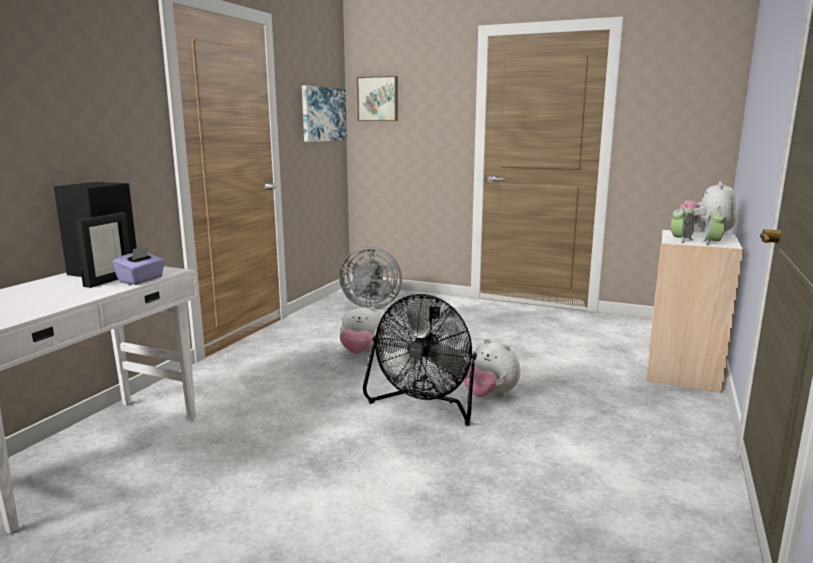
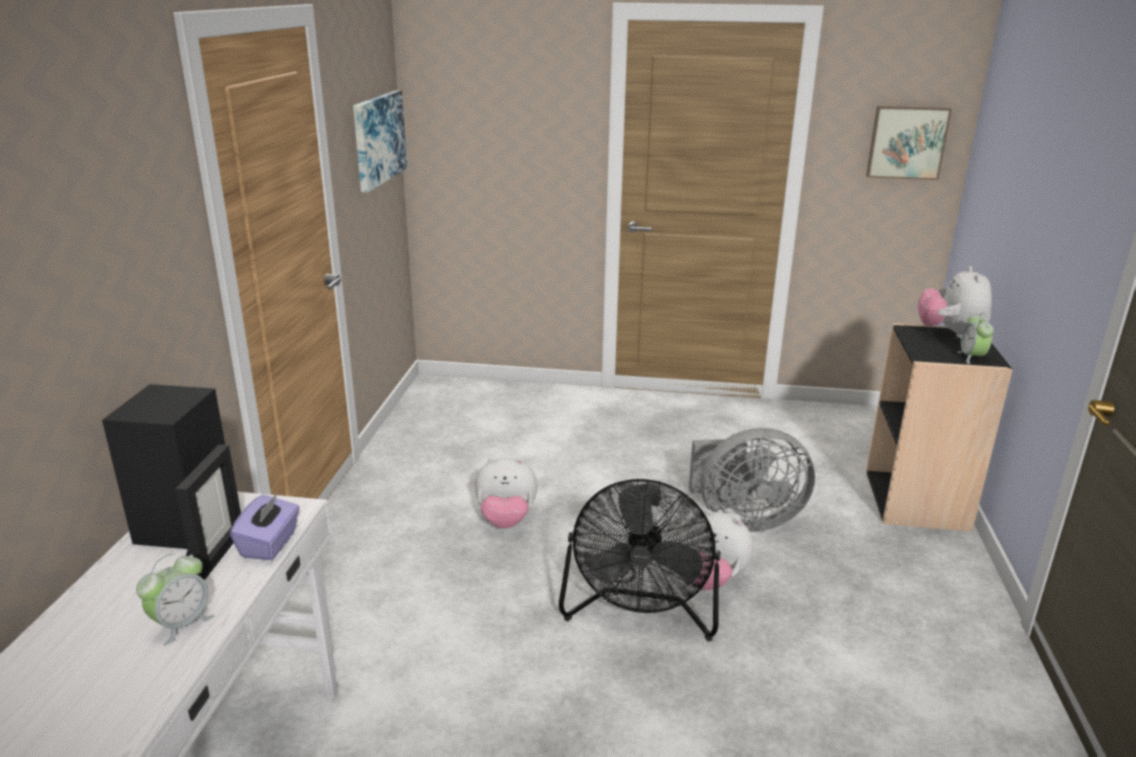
camera: 15 degrees left, 10 degrees up
grey fan [339,246,402,309] -> grey fan moved to [689,428,815,532]
picture [357,76,398,121] -> picture moved to [866,106,952,180]
white bookcase [646,230,743,393] -> black bookcase [866,323,1013,532]
alarm clock [671,204,695,243] -> alarm clock moved to [136,554,215,646]

